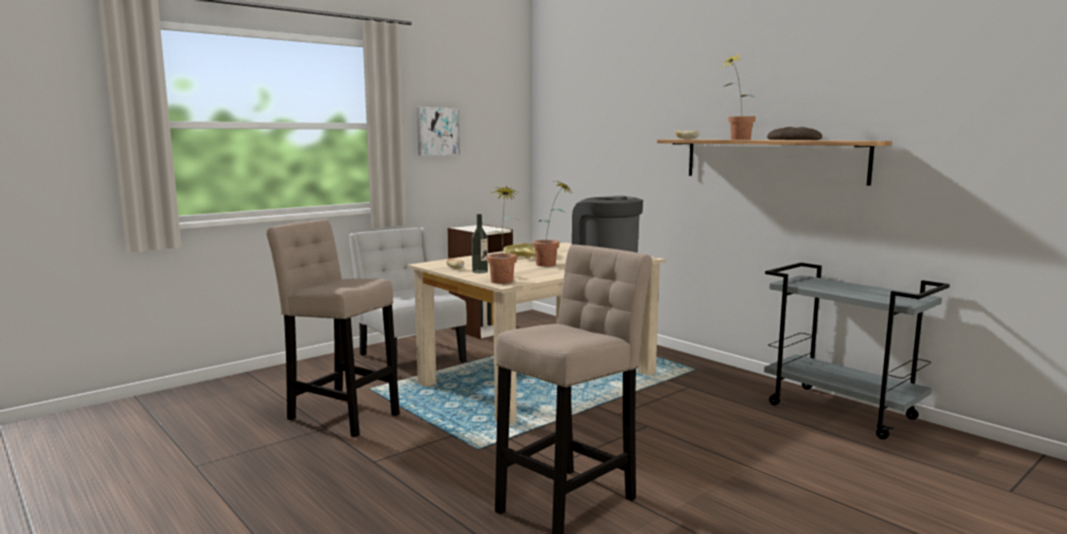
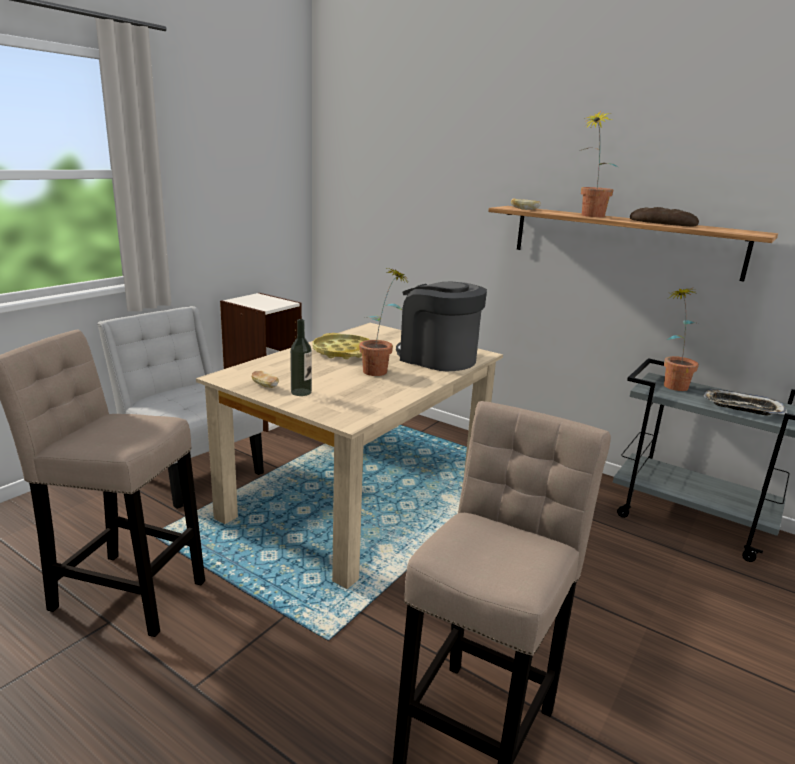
camera: 15 degrees left, 10 degrees up
picture [417,107,460,156] -> none
potted plant [487,185,521,284] -> potted plant moved to [664,287,699,391]
none -> tray [703,389,787,415]

